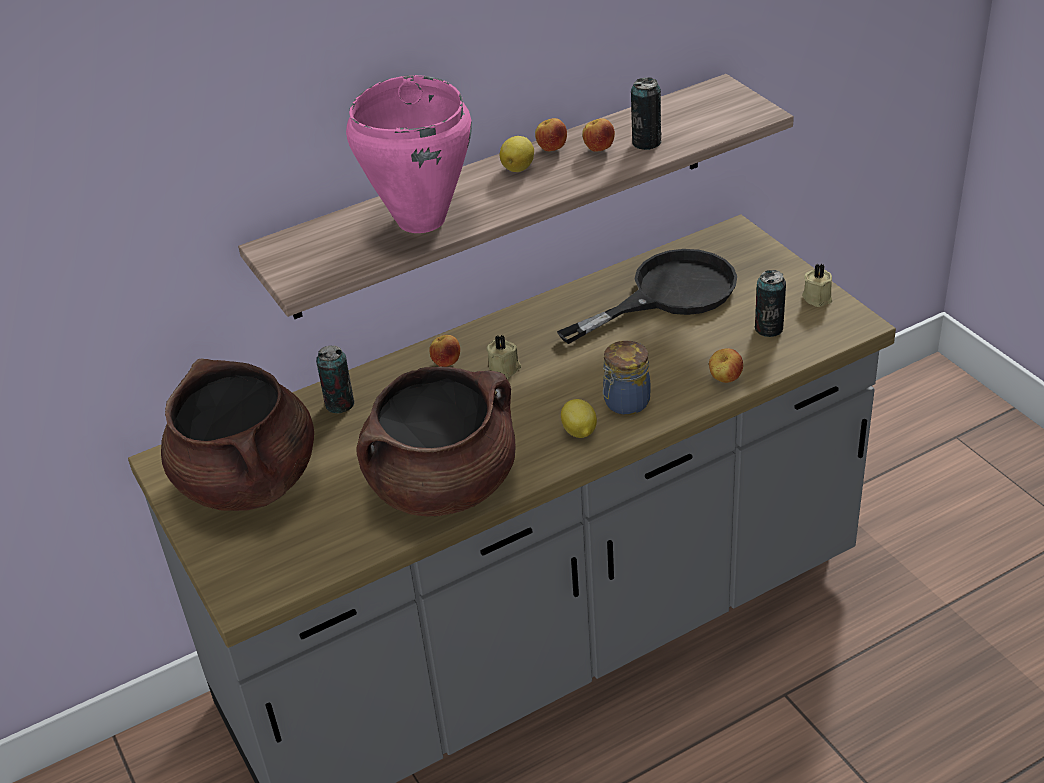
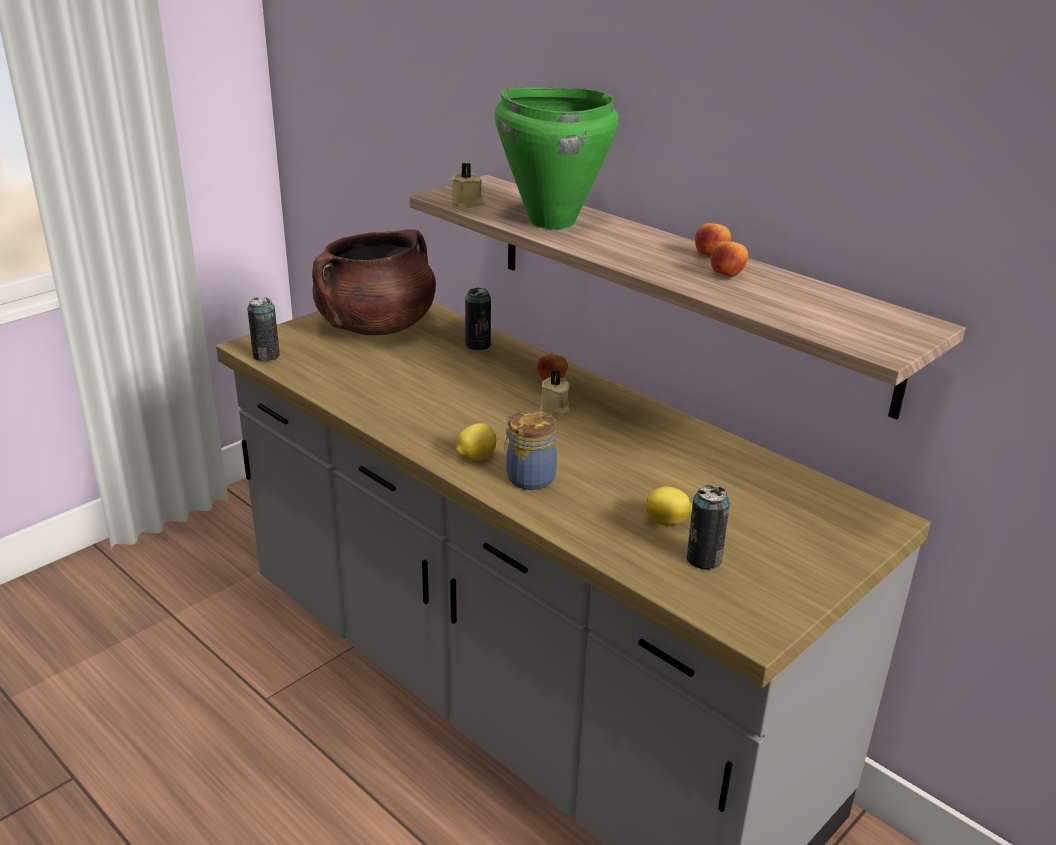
camera: 70 degrees right, 10 degrees down
pink cooking pot [346,75,472,233] -> green cooking pot [495,87,619,229]
brown cooking pot [357,366,515,517] -> none
lemon [500,136,534,172] -> lemon moved to [646,487,692,526]
black frying pan [557,249,737,344] -> none
can [631,77,662,150] -> can moved to [247,297,280,361]
apple [709,348,743,383] -> none
beige candle [802,263,832,307] -> beige candle moved to [451,163,485,209]

